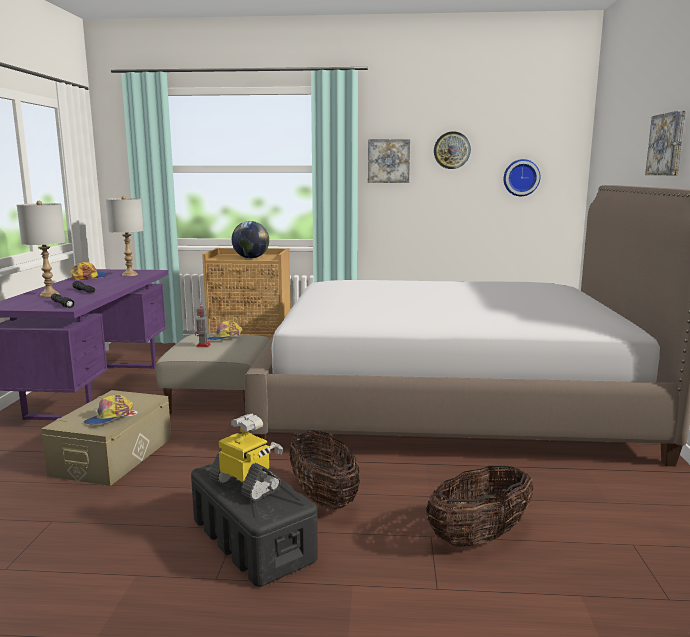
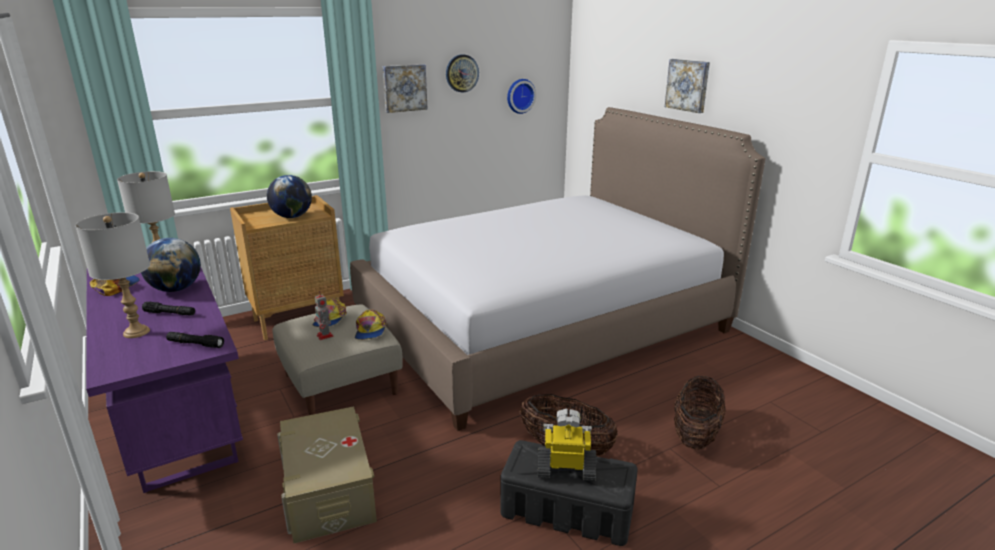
camera: 35 degrees left, 10 degrees up
cap [84,394,134,424] -> cap moved to [355,310,387,340]
none -> globe [141,238,201,292]

